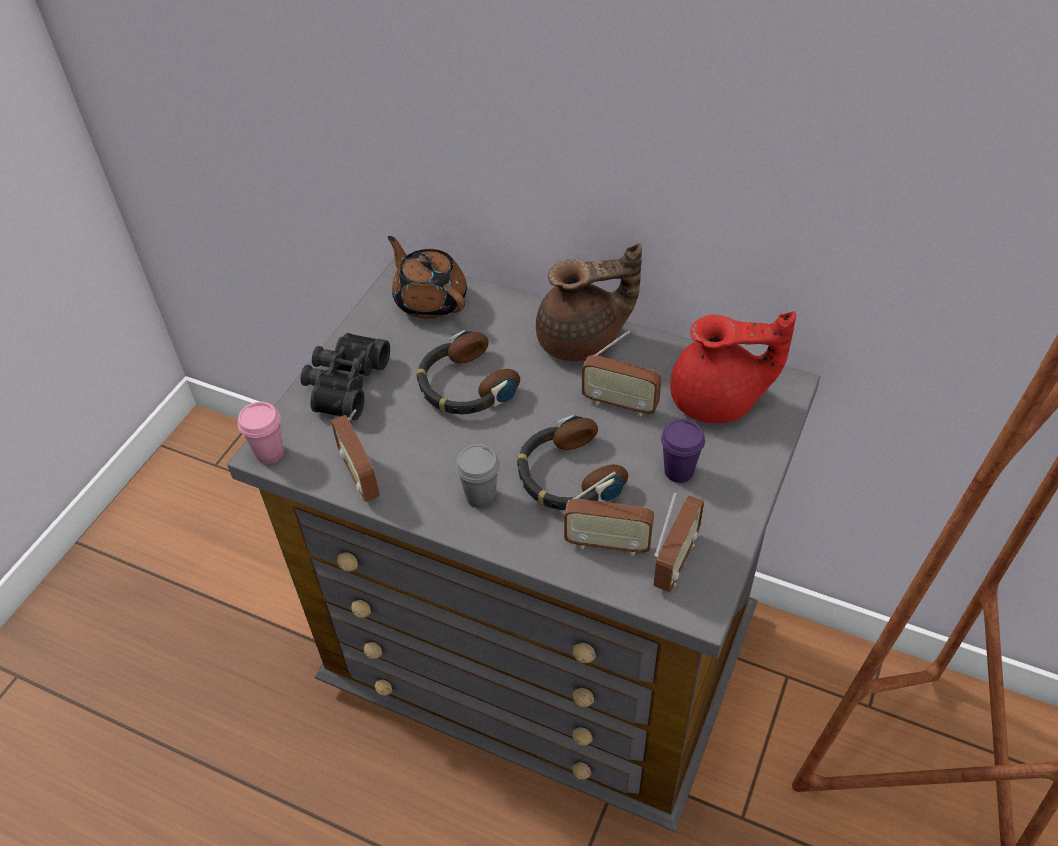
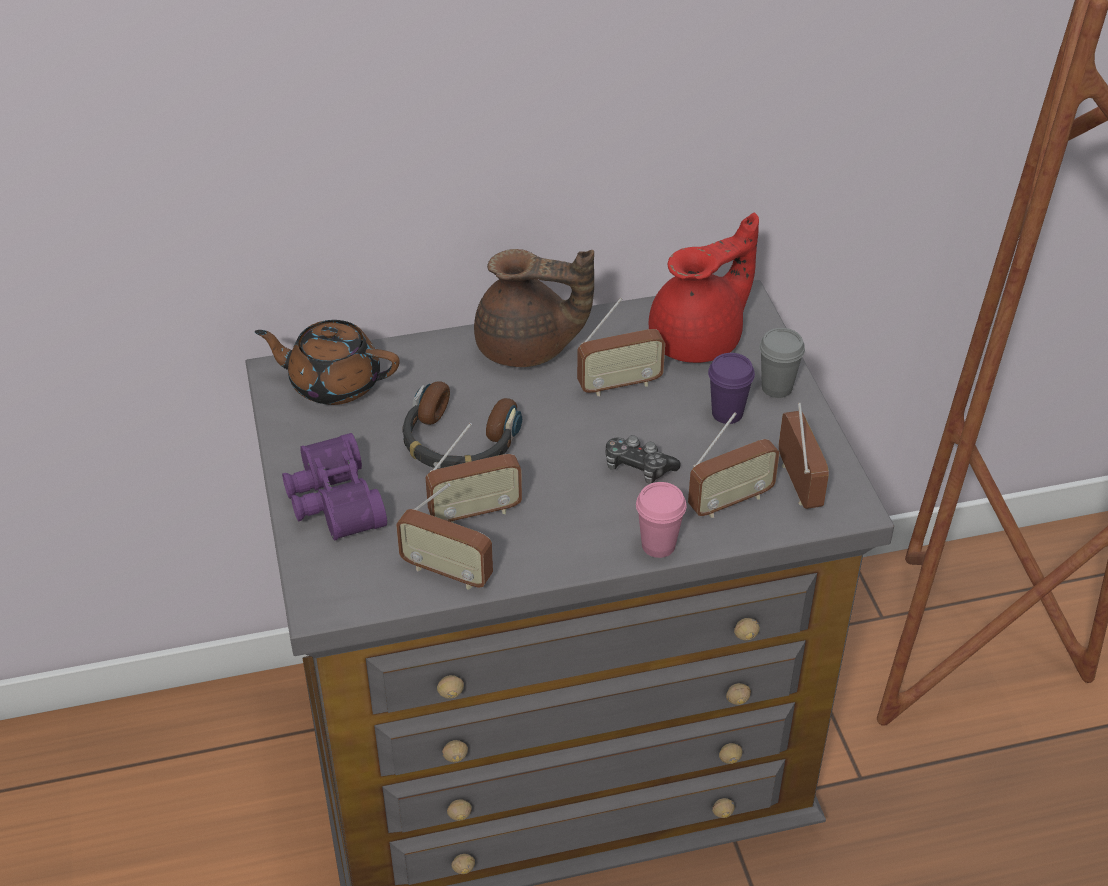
camera: 40 degrees left, 5 degrees down
pink cup [238,402,284,464] -> pink cup moved to [636,482,686,558]
black binoculars [300,333,390,420] -> purple binoculars [282,433,387,541]
grey cup [455,444,500,508] -> grey cup moved to [759,328,805,398]
headphones [517,415,628,510] -> game controller [606,435,681,484]
brown teapot [536,243,642,362] -> brown teapot turned 60 degrees clockwise [474,249,594,367]
none -> radio [426,423,522,523]

